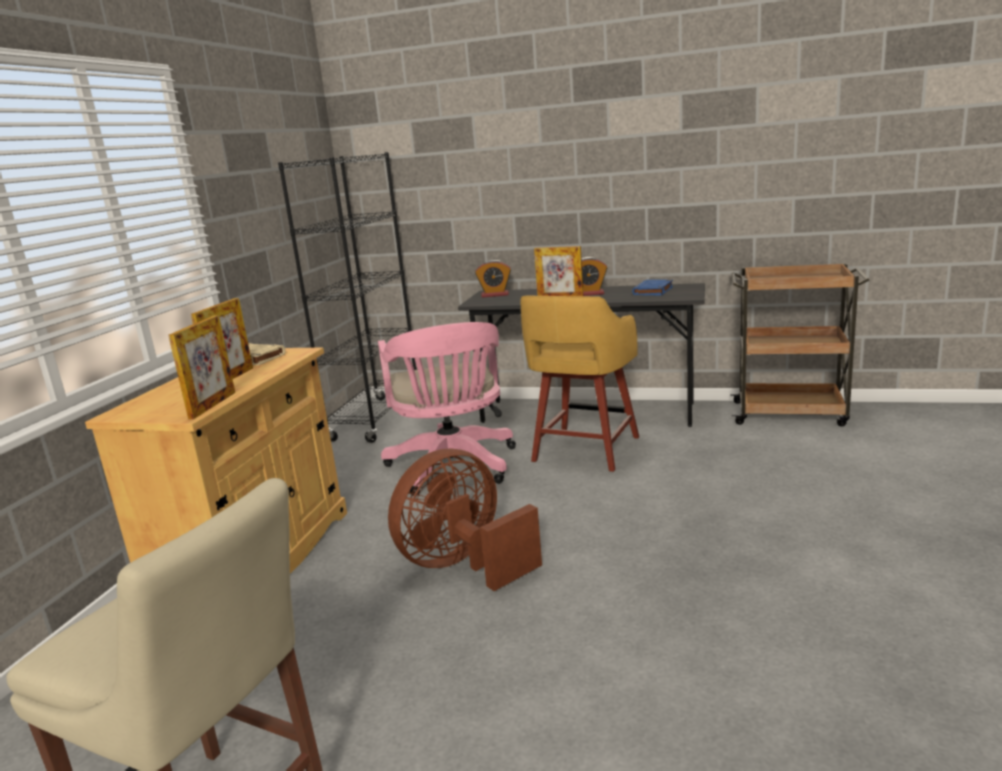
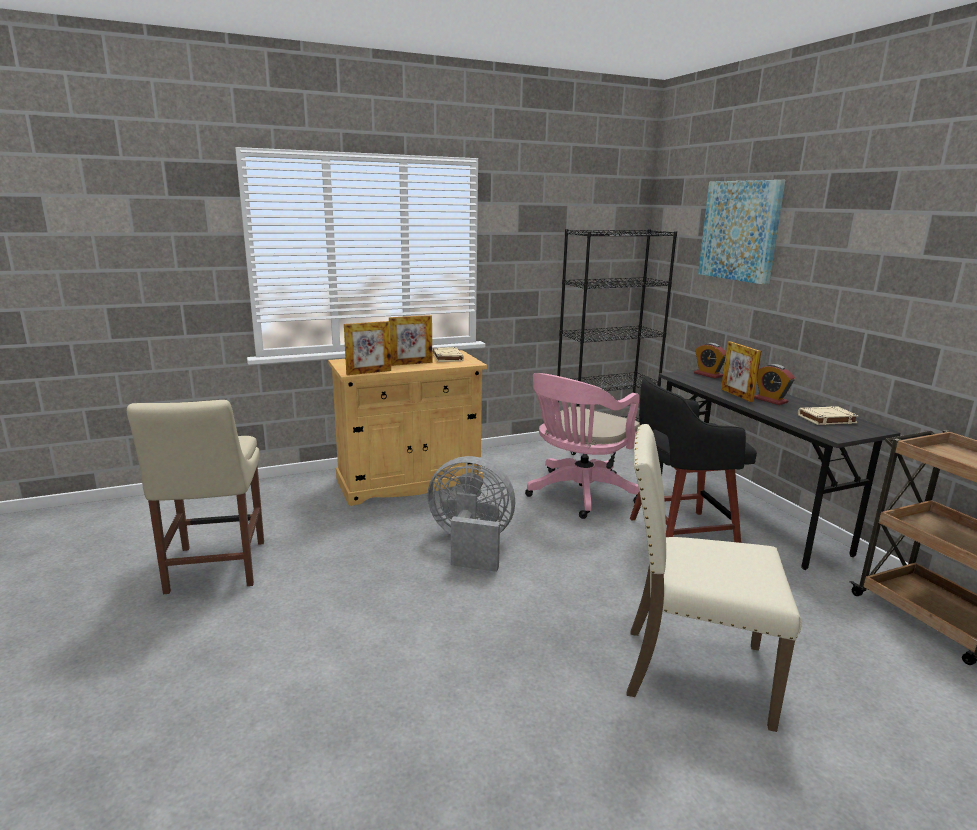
camera: 50 degrees right, 0 degrees up
brown fan [388,449,542,591] -> grey fan [428,456,515,572]
yellow stool [520,296,639,472] -> black stool [630,376,757,543]
blue book [632,279,673,296] -> beige book [798,406,859,425]
none -> beige chair [626,424,802,732]
none -> picture [698,180,785,285]

